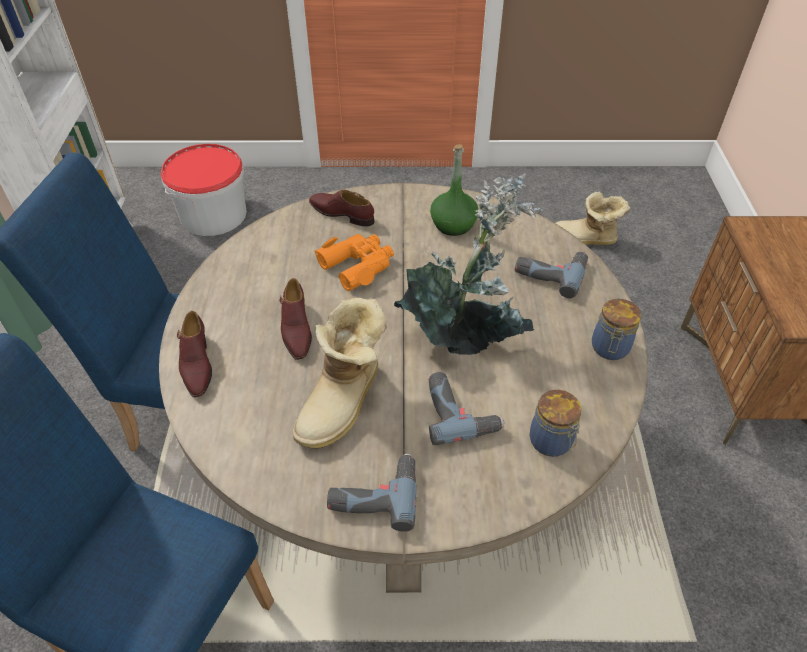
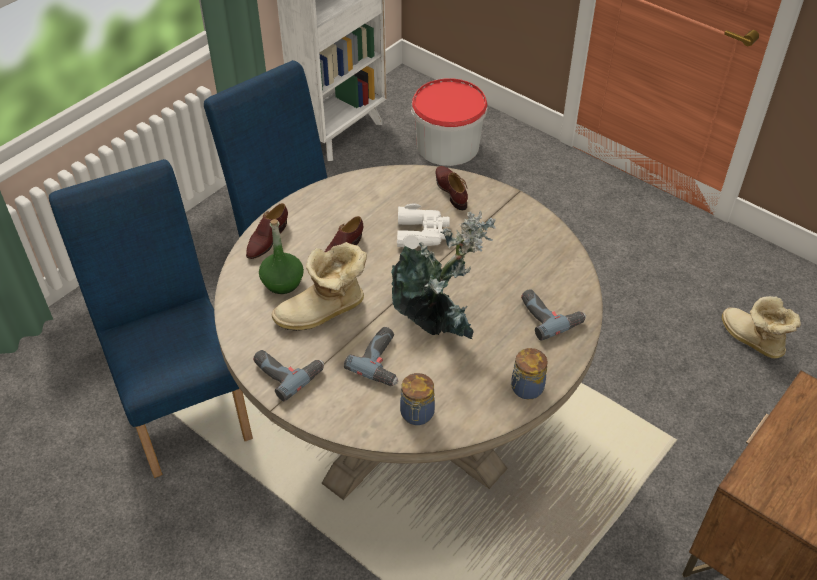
camera: 40 degrees right, 0 degrees up
orange binoculars [315,234,394,291] -> white binoculars [397,203,450,249]
green bottle [430,144,478,236] -> green bottle moved to [259,219,304,294]

